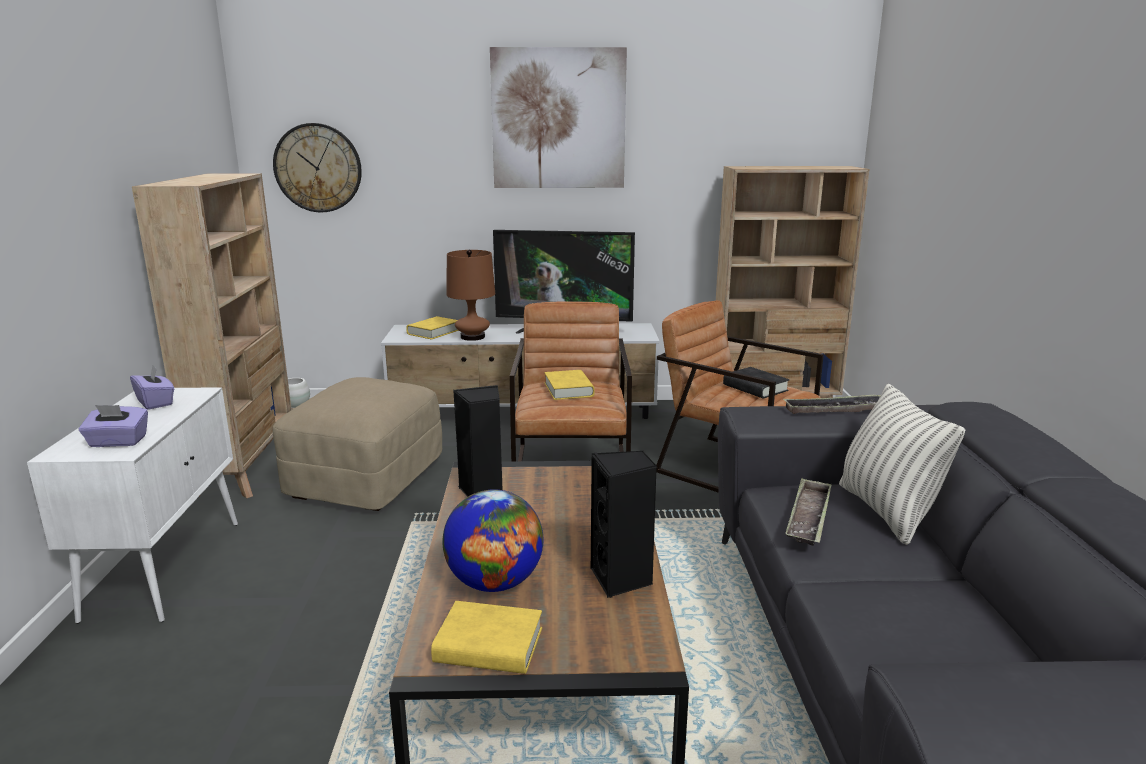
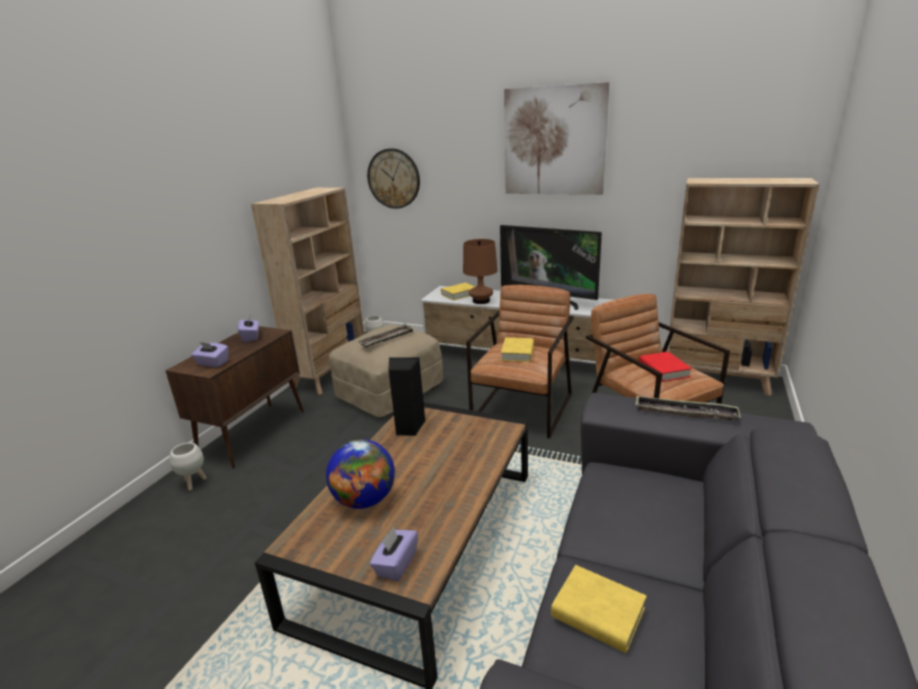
camera: 25 degrees right, 5 degrees up
white cabinet [27,387,238,624] -> brown cabinet [165,326,304,469]
yellow book [431,601,542,674] -> yellow book moved to [551,565,647,653]
black speaker [591,451,657,598] -> none
black book [723,367,789,398] -> red book [639,352,692,382]
tray [785,478,832,546] -> tray moved to [357,323,414,348]
pillow [839,384,966,545] -> none
none -> white planter [169,443,207,490]
none -> purple tissue box [370,526,418,582]

